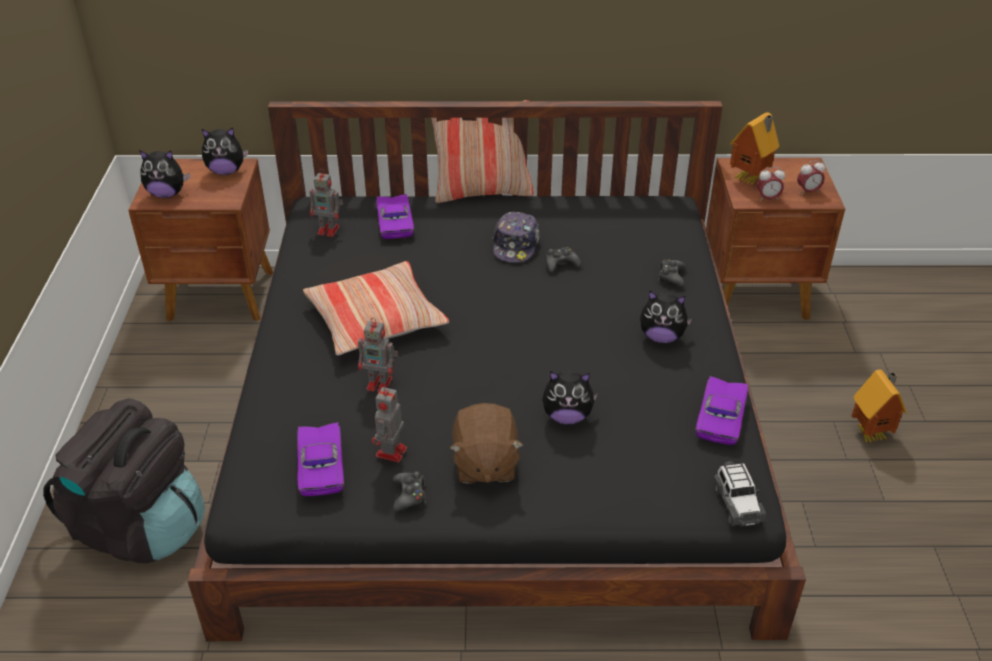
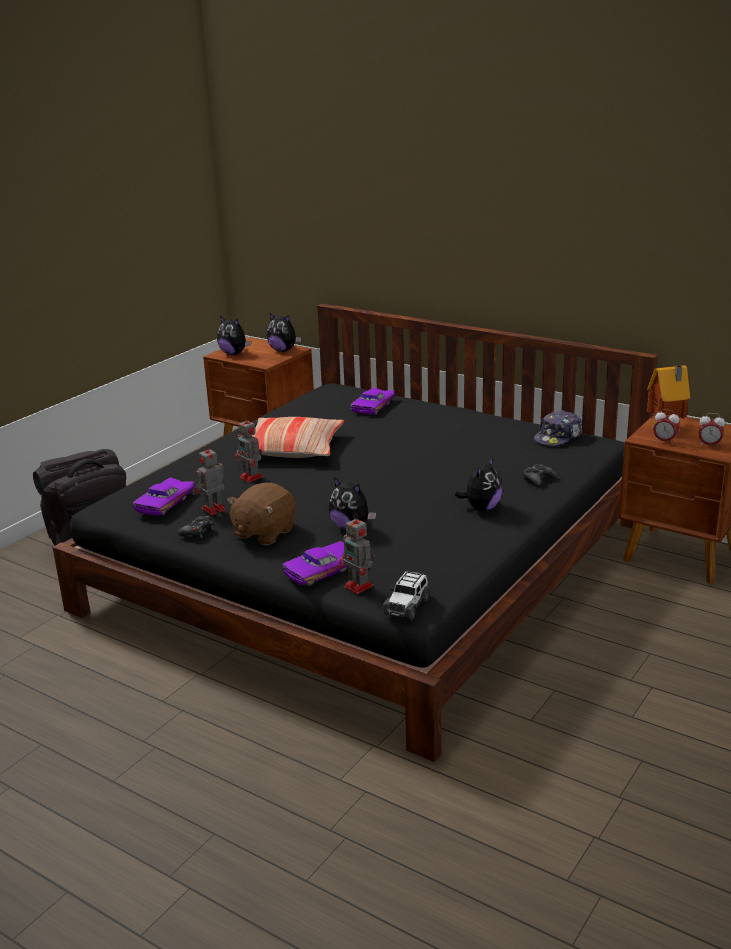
camera: 35 degrees right, 15 degrees down
toy robot [309,170,343,237] -> toy robot moved to [339,513,375,594]
pillow [431,100,534,203] -> none
cap [492,212,540,263] -> cap moved to [534,410,582,446]
black game controller [545,247,581,272] -> none
plush toy [640,290,692,343] -> plush toy turned 105 degrees counterclockwise [455,456,503,511]
purple toy car [696,376,748,445] -> purple toy car moved to [282,541,348,586]
toy house [851,370,907,443] -> none

